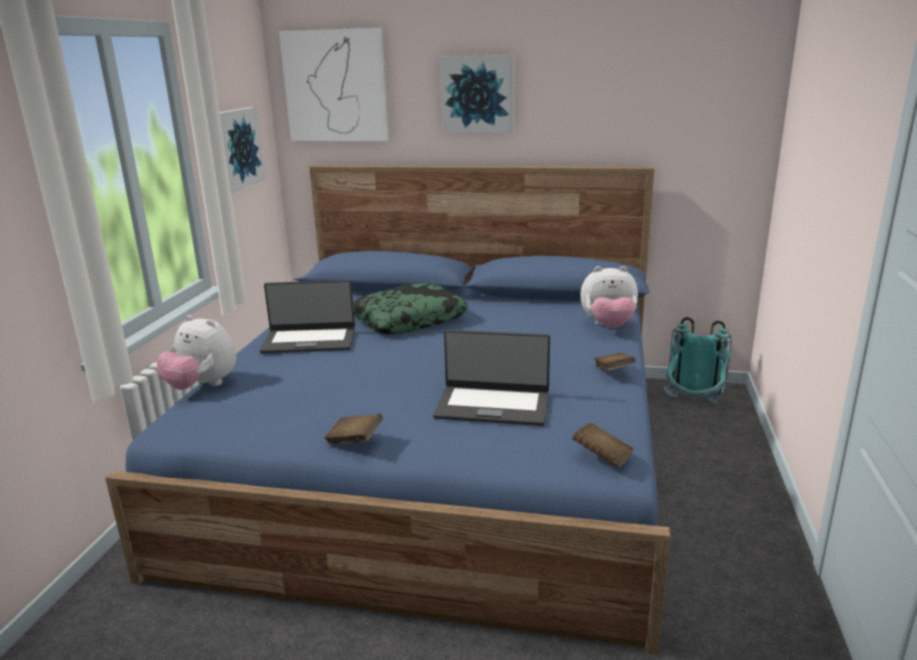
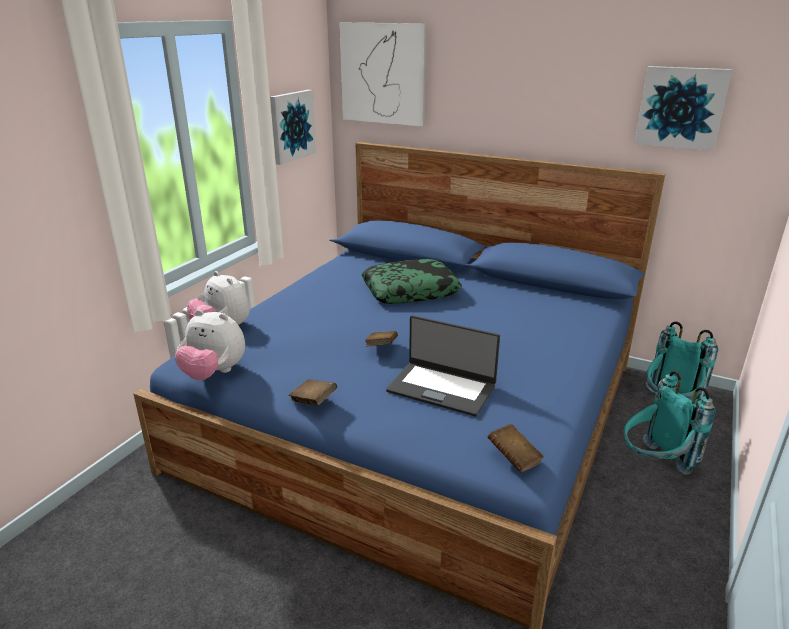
camera: 15 degrees right, 5 degrees up
laptop [259,280,355,353] -> none
picture [440,55,514,133] -> picture moved to [634,66,732,151]
plush toy [580,266,638,328] -> plush toy moved to [175,310,245,380]
brown book [594,352,636,371] -> brown book moved to [365,331,398,347]
none -> turquoise backpack [623,371,716,475]

